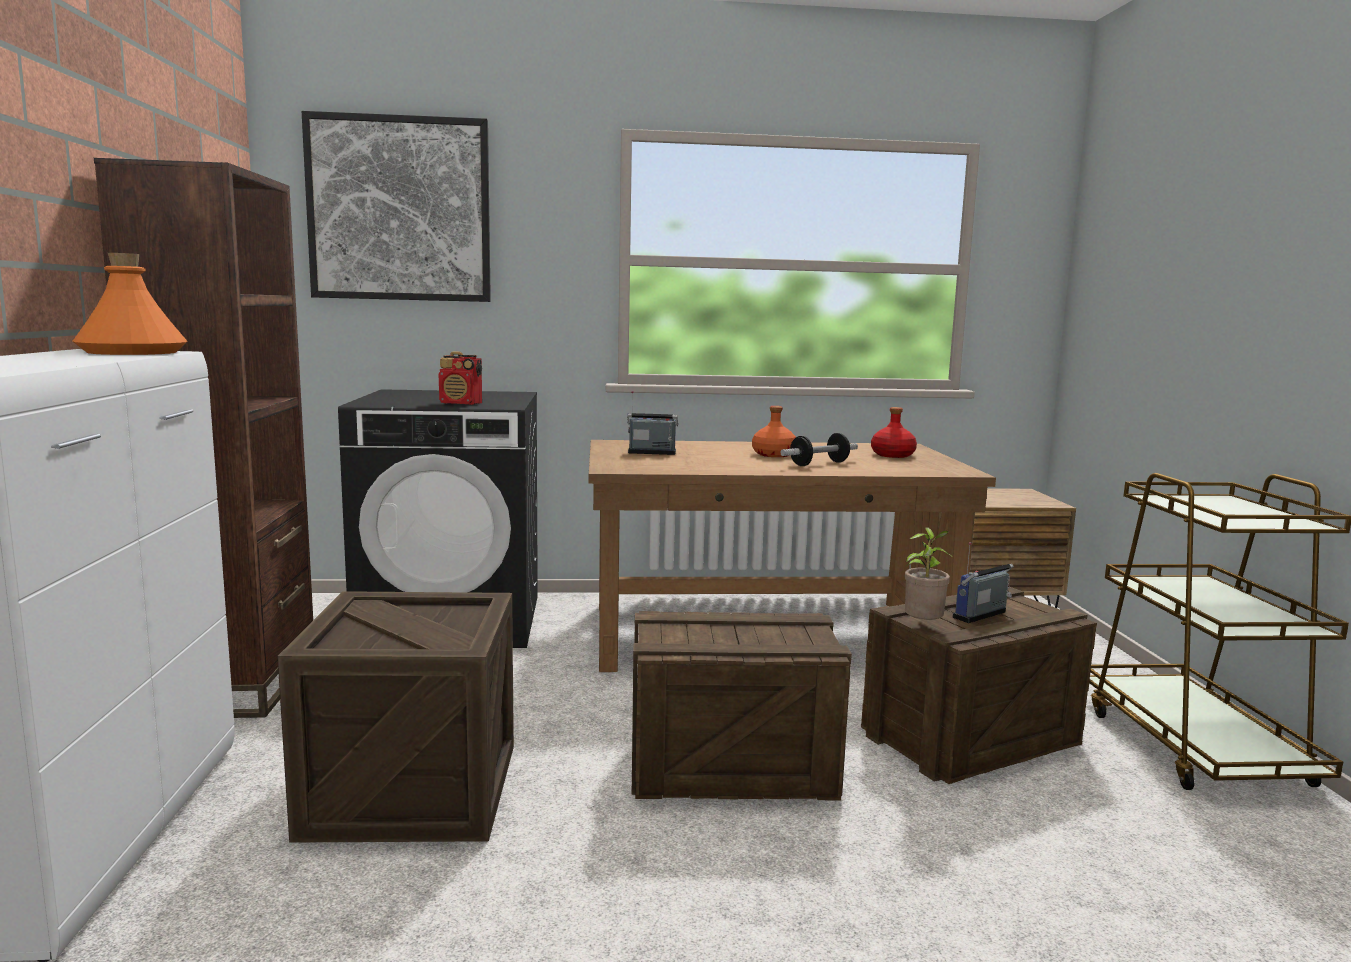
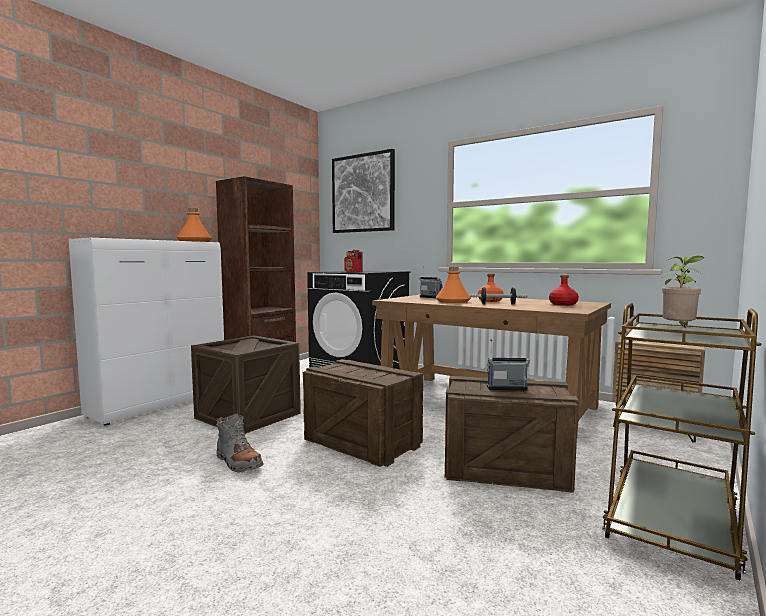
camera: 40 degrees right, 5 degrees down
potted plant [905,527,951,620] -> potted plant moved to [661,256,704,328]
none -> grey boot [216,414,264,473]
none -> orange bottle [436,267,471,303]

